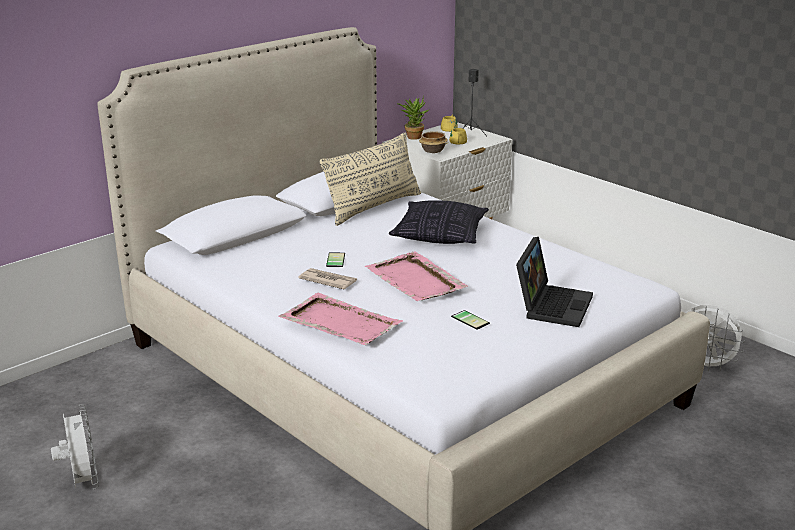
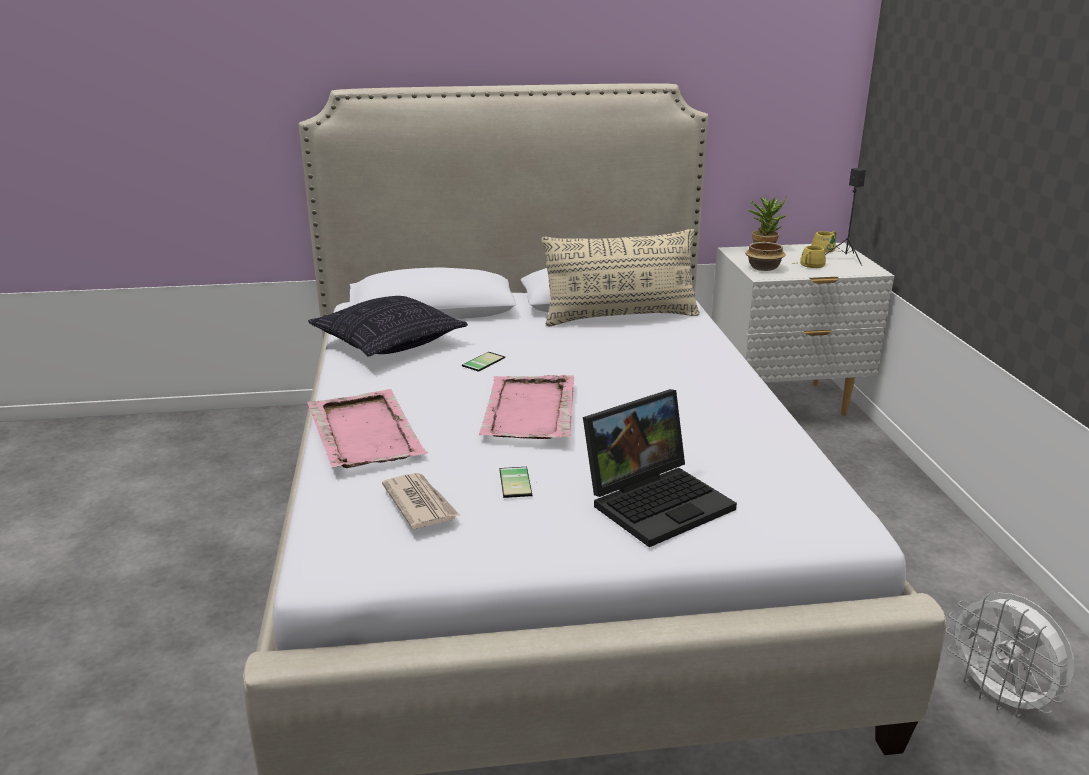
camera: 35 degrees right, 0 degrees up
white fan [51,404,99,489] -> none
newspaper [298,268,357,290] -> newspaper moved to [382,473,460,529]
pillow [389,200,489,244] -> pillow moved to [308,296,468,356]

